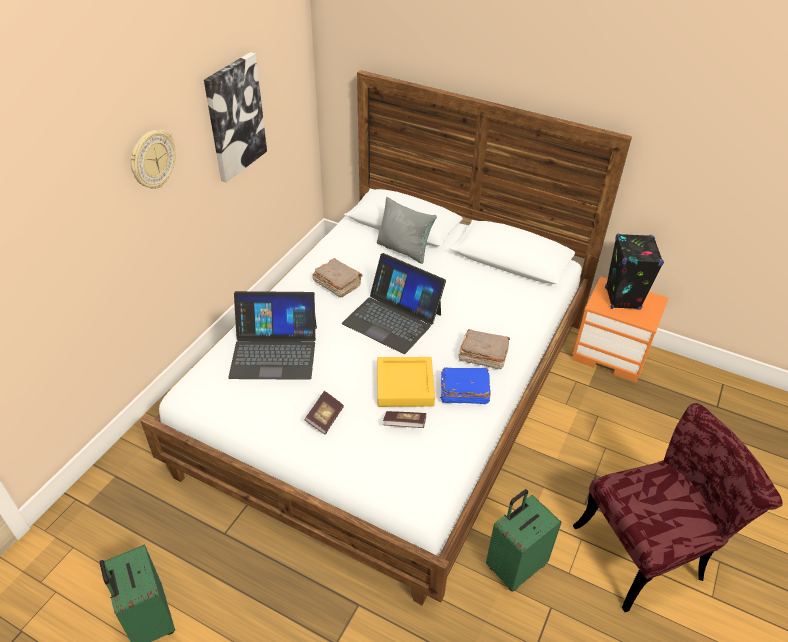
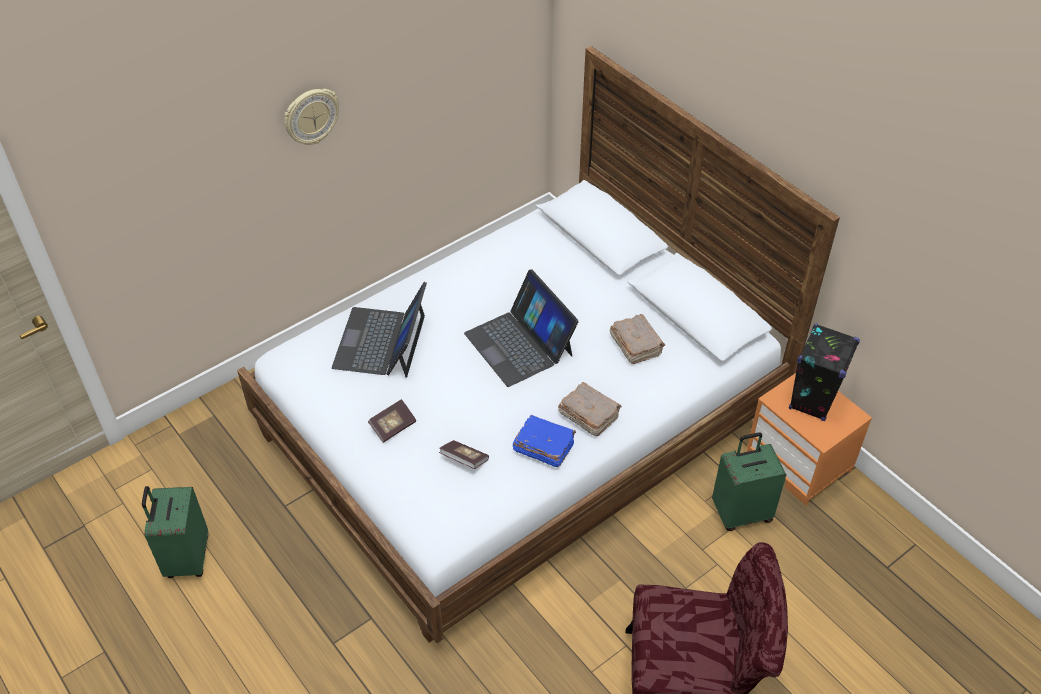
camera: 25 degrees right, 5 degrees up
picture [204,52,267,183] -> none
laptop [228,291,317,380] -> laptop turned 75 degrees clockwise [332,282,427,378]
brown book [312,258,363,297] -> brown book moved to [609,314,665,364]
grey pillow [377,197,437,264] -> none
yellow tray [377,357,435,407] -> none
green suitcase [486,489,562,592] -> green suitcase moved to [712,432,786,531]

